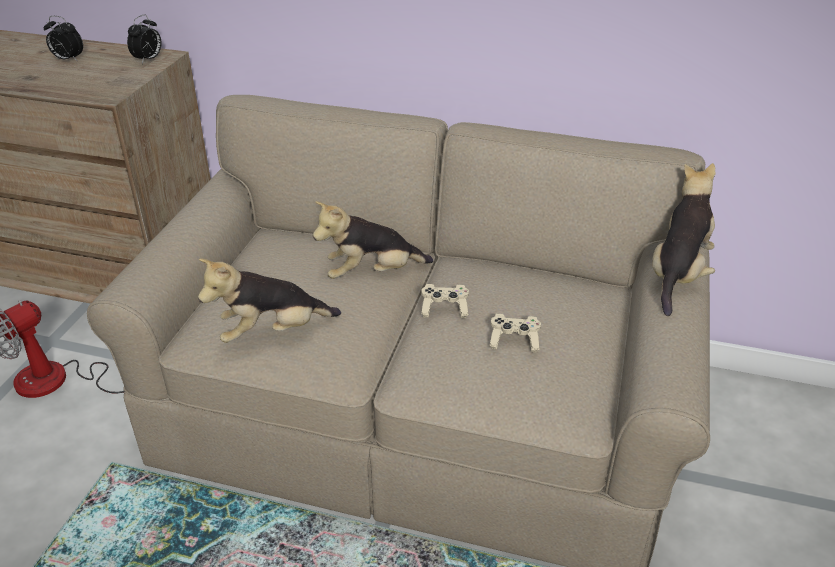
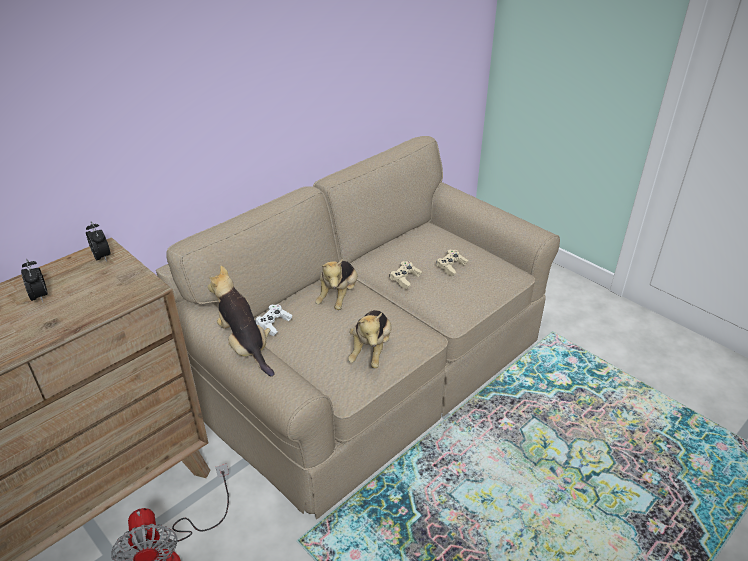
camera: 60 degrees left, 0 degrees up
alarm clock [44,16,83,62] -> alarm clock turned 75 degrees counterclockwise [21,259,48,302]
plush toy [652,163,715,316] -> plush toy moved to [208,266,274,377]
none -> white game controller [255,304,292,336]

